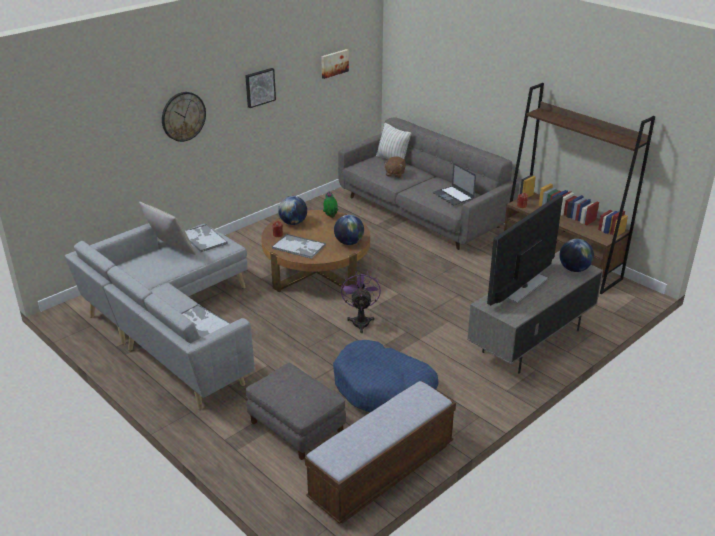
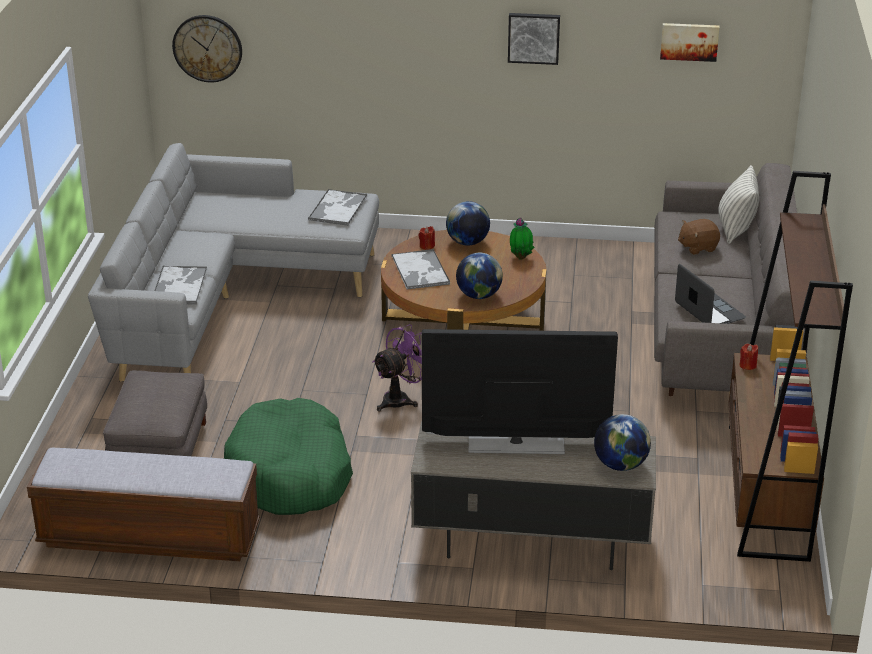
camera: 50 degrees right, 0 degrees up
beige pillow [139,202,196,255] -> none
wall clock [162,92,206,142] -> wall clock moved to [172,15,242,82]
blue dog bed [333,340,439,412] -> green dog bed [224,398,353,515]
laptop [433,163,476,205] -> laptop turned 135 degrees clockwise [675,264,746,324]

